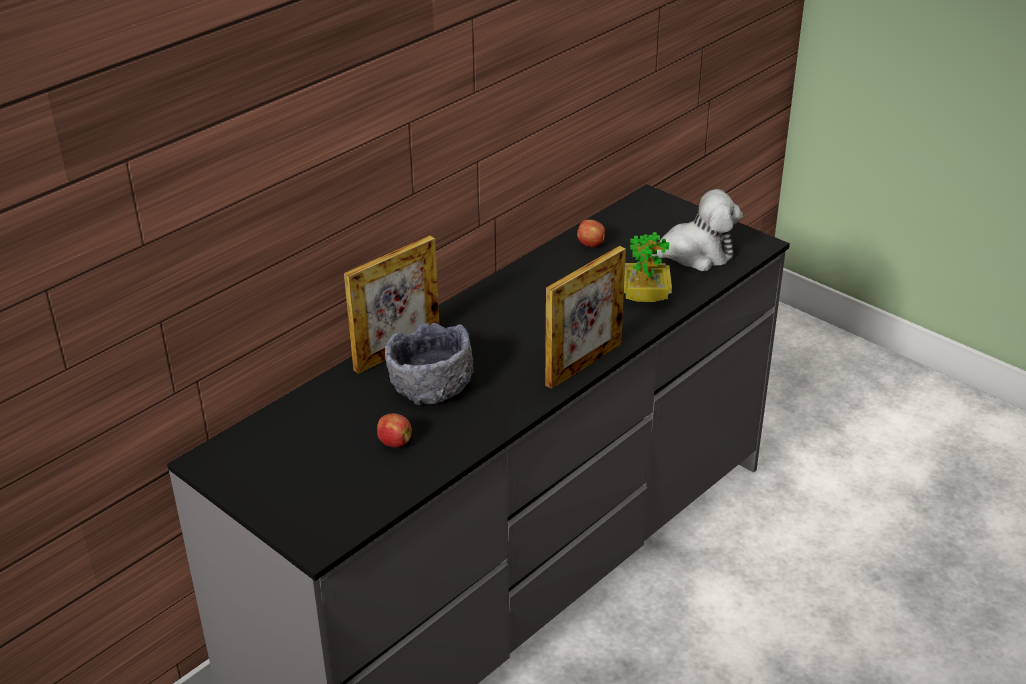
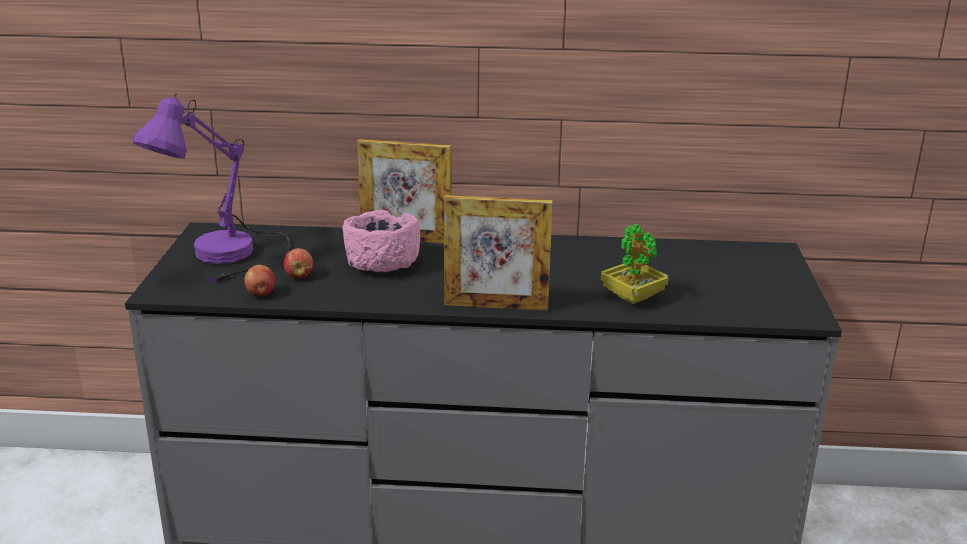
camera: 50 degrees right, 10 degrees down
grey bowl [385,323,474,405] -> pink bowl [342,210,421,272]
apple [577,220,605,247] -> apple moved to [244,265,275,297]
plush toy [638,189,743,271] -> none
none -> purple table lamp [133,93,290,283]

